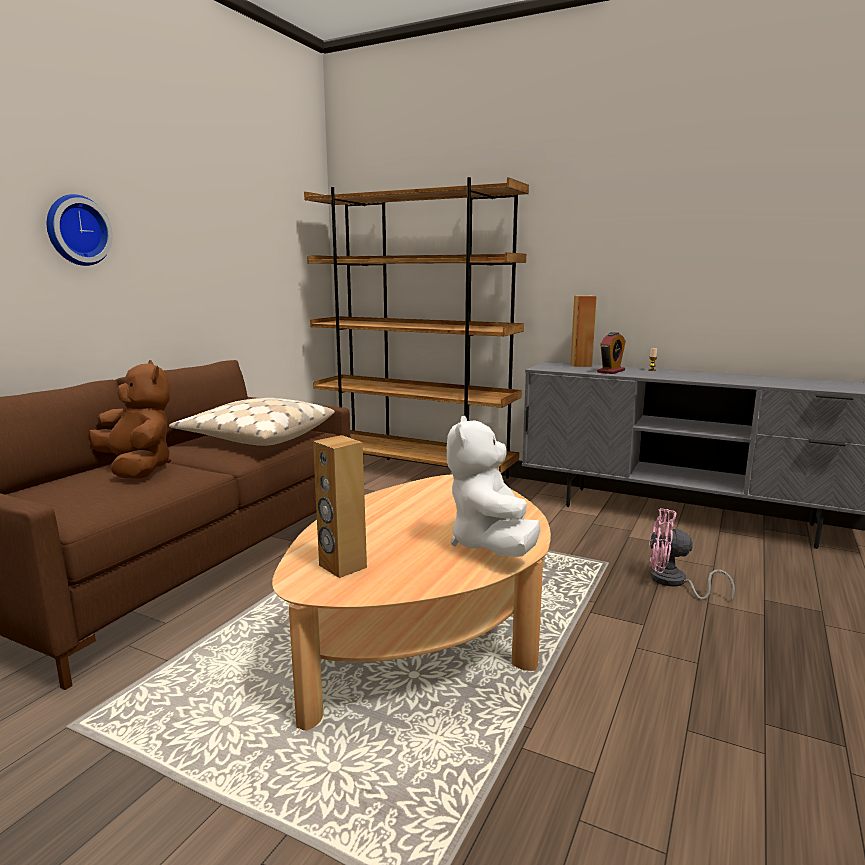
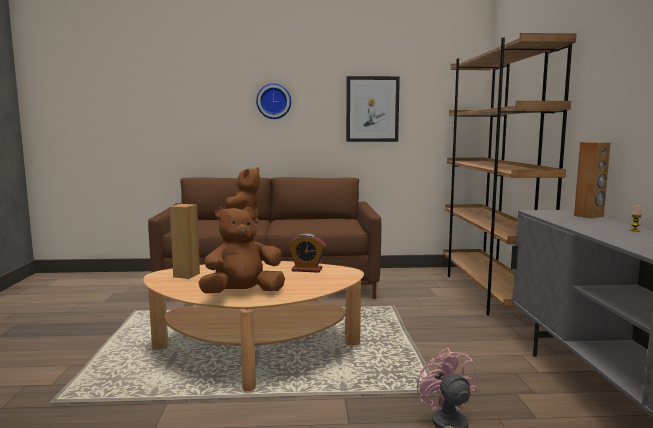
camera: 60 degrees right, 5 degrees down
beige pillow [169,398,335,446] -> none
white plush toy [447,416,540,557] -> brown plush toy [198,207,285,294]
alarm clock [597,332,626,374] -> alarm clock moved to [288,234,326,273]
none -> picture [346,76,400,142]

